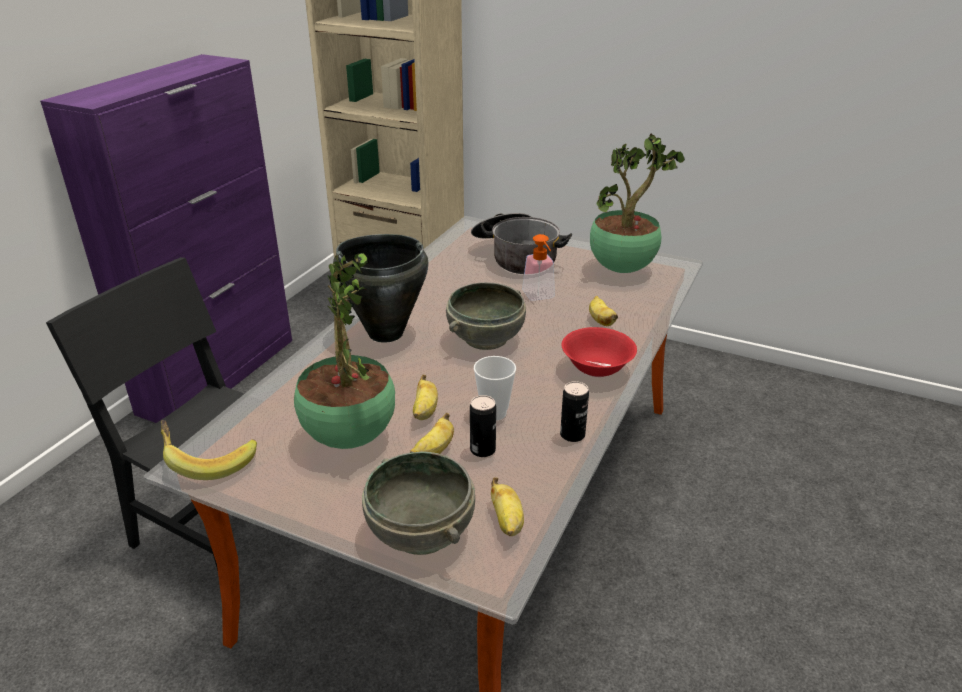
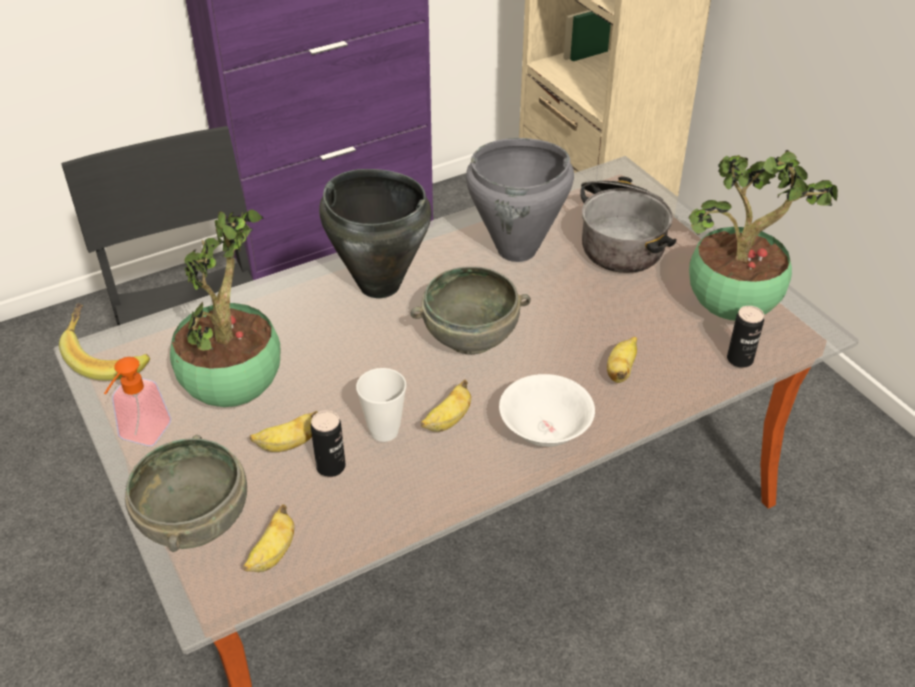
camera: 35 degrees right, 10 degrees up
banana [413,375,438,420] -> banana moved to [421,380,471,432]
soap dispenser [522,234,555,301] -> soap dispenser moved to [104,357,171,446]
can [560,381,589,442] -> can moved to [727,306,764,368]
red bowl [562,327,637,377] -> white bowl [499,374,595,447]
none -> grey cooking pot [466,138,574,262]

